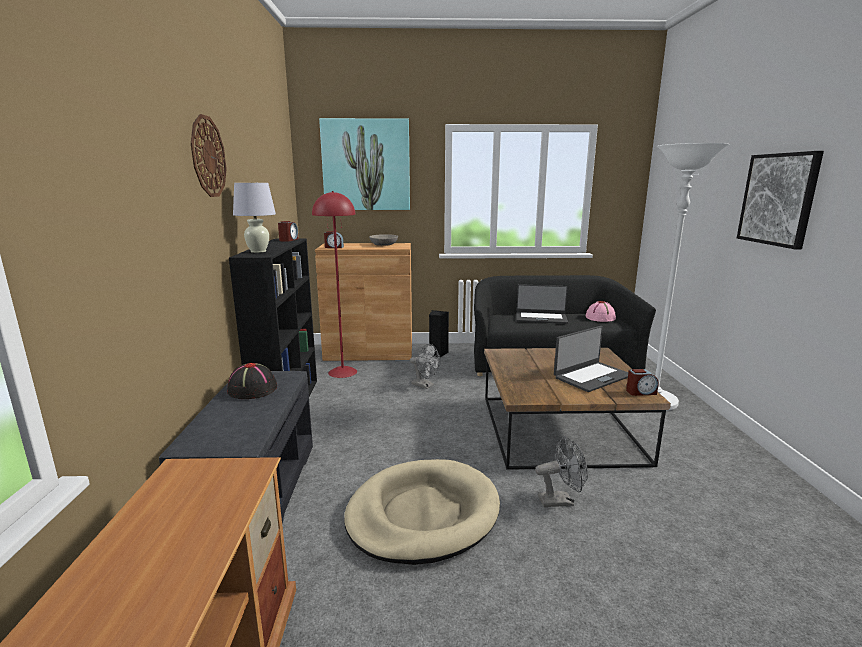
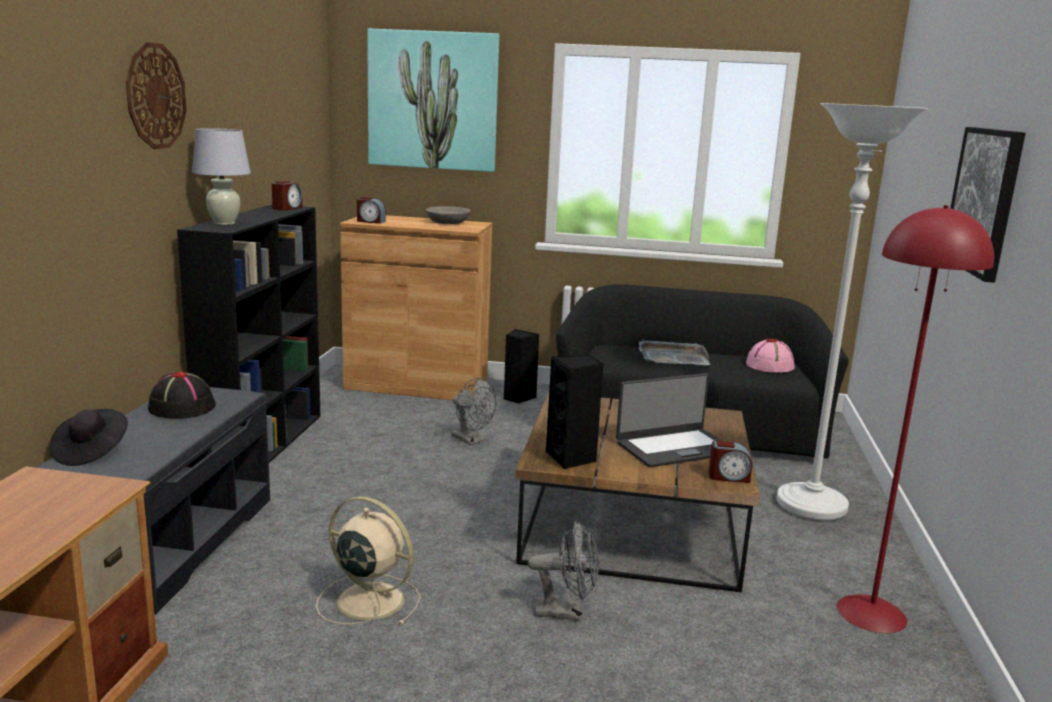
camera: 10 degrees right, 0 degrees up
red floor lamp [312,191,357,378] -> red floor lamp moved to [837,205,994,633]
beige dog bed [344,459,500,565] -> beige fan [316,496,421,626]
laptop [516,284,568,324] -> grey tray [639,339,710,365]
none -> black hat [50,409,128,466]
none -> black speaker [546,355,603,469]

